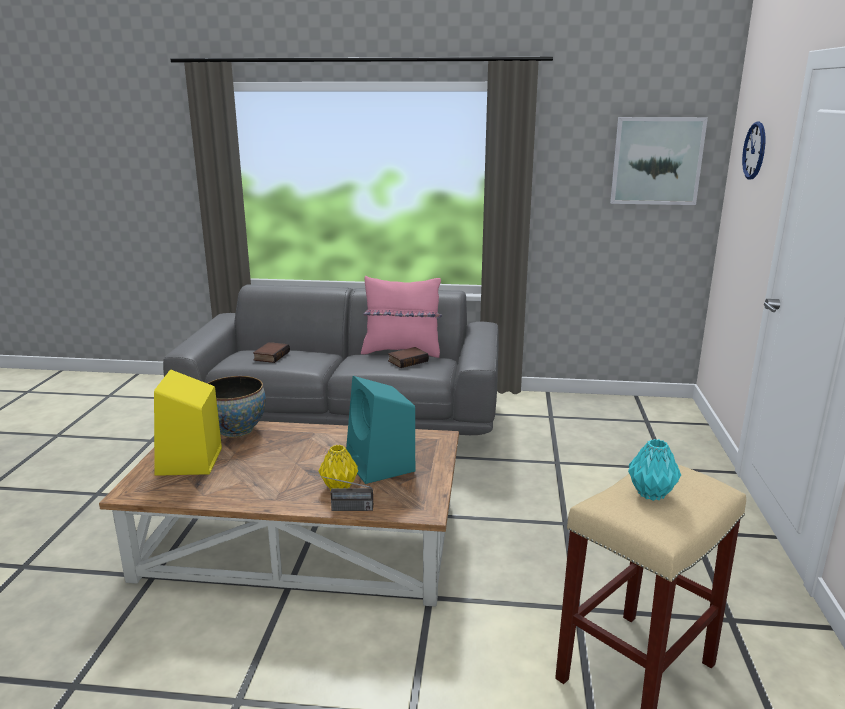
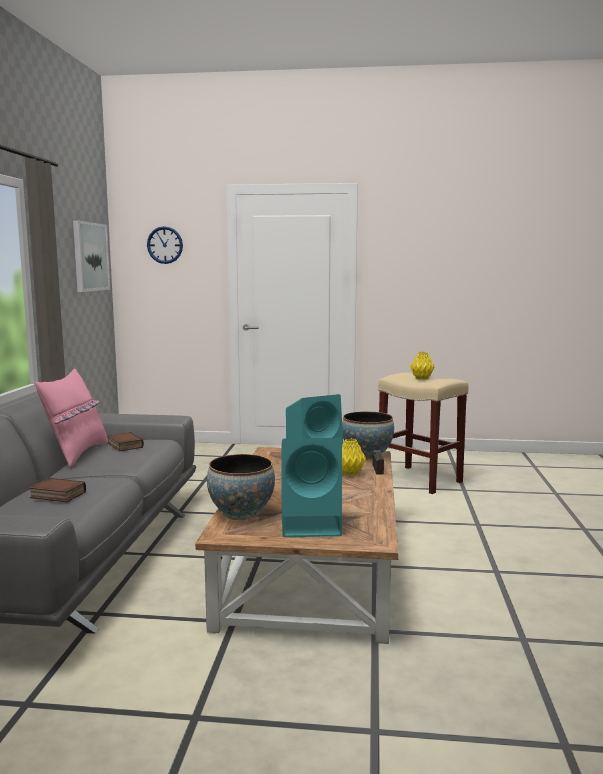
camera: 90 degrees left, 10 degrees down
yellow speaker [154,369,222,476] -> turquoise speaker [281,438,342,537]
turquoise vase [628,439,681,501] -> yellow vase [411,352,435,380]
none -> bowl [342,411,394,459]

